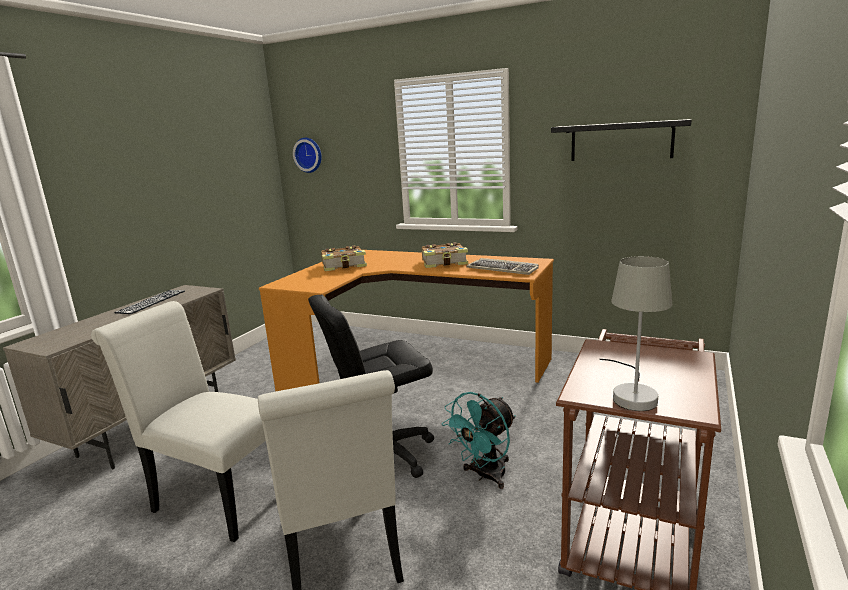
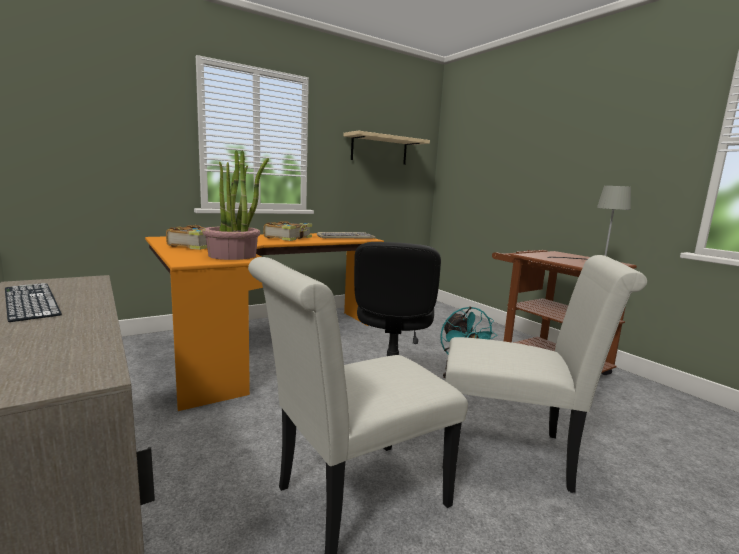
camera: 60 degrees left, 5 degrees down
wall clock [293,138,322,173] -> none
black shelf [551,119,692,161] -> beige shelf [343,131,430,165]
none -> potted plant [202,150,269,260]

